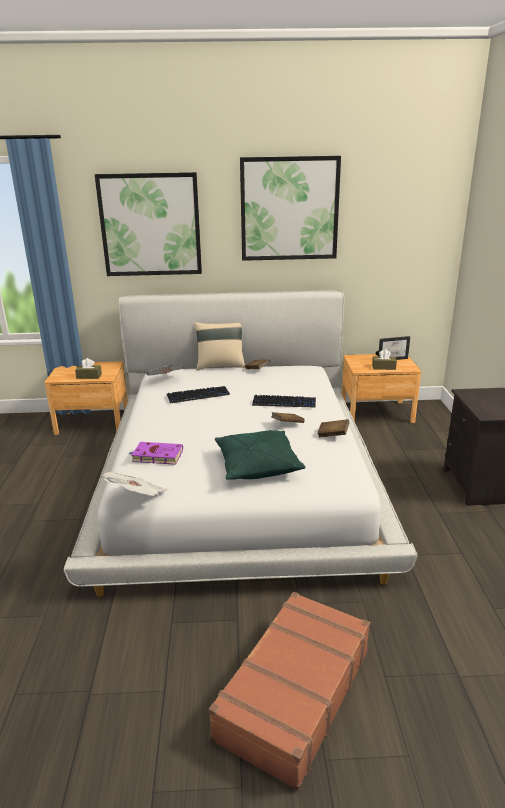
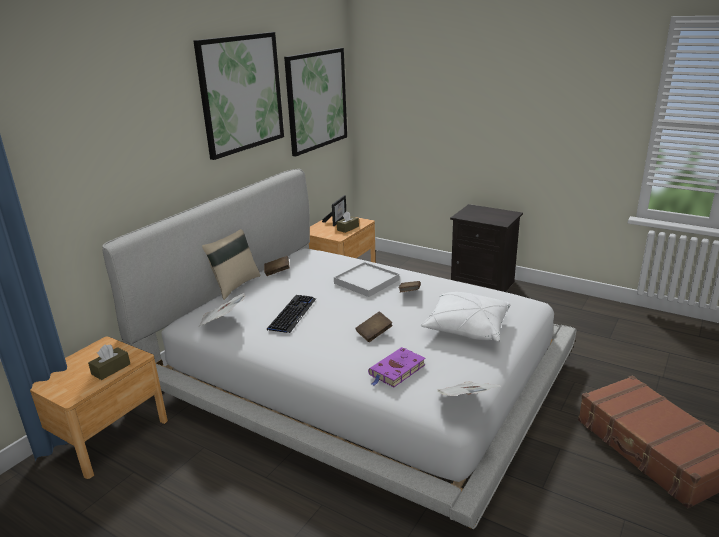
camera: 55 degrees left, 0 degrees up
picture [95,172,202,276] -> picture moved to [284,48,347,156]
green pillow [215,430,306,480] -> white pillow [421,292,510,342]
keyboard [252,395,316,407] -> white tray [334,262,399,297]
brown book [317,419,349,437] -> brown book moved to [355,312,393,342]

